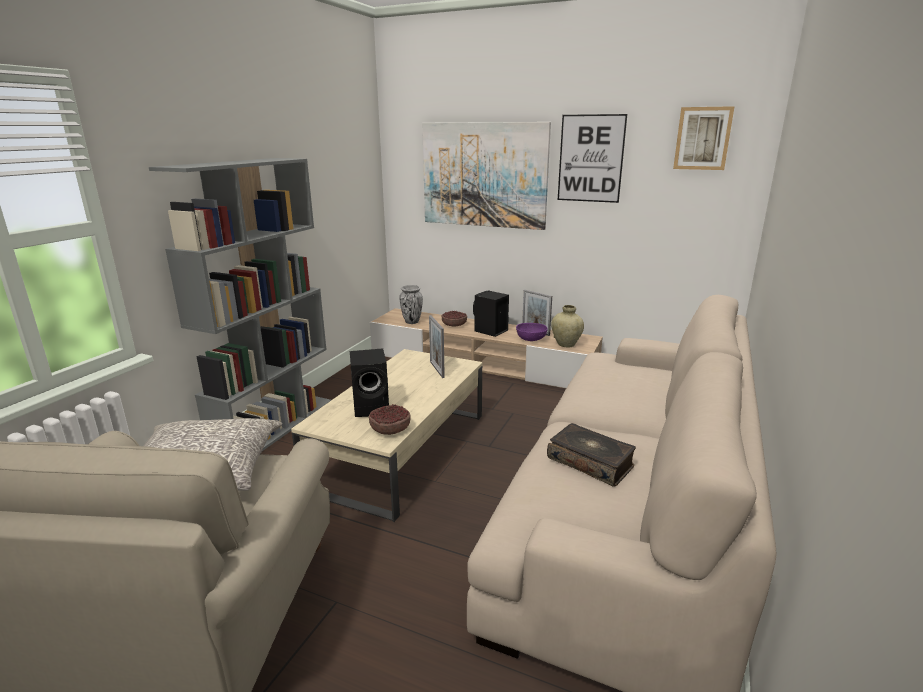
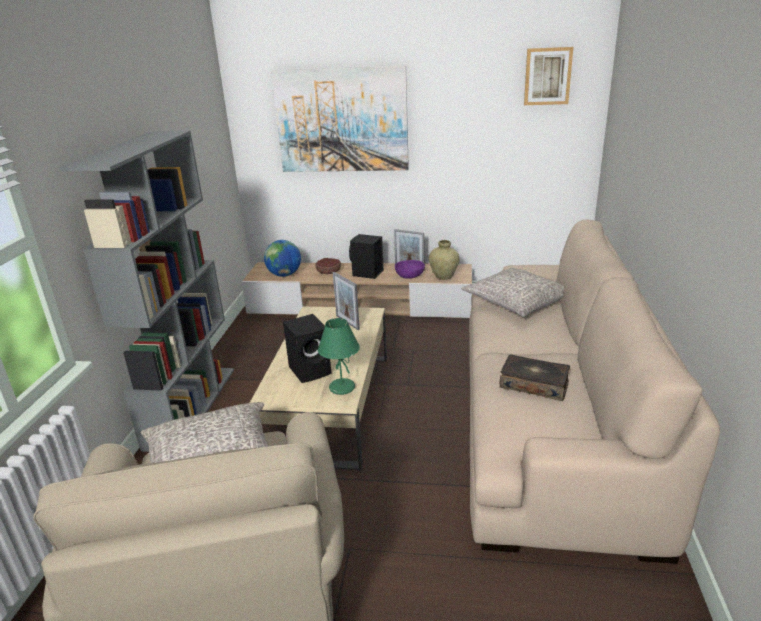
camera: 15 degrees left, 5 degrees up
bowl [369,404,411,435] -> green table lamp [318,318,360,395]
vase [399,285,423,324] -> globe [264,240,301,277]
picture [558,114,627,203] -> none
none -> grey pillow [461,268,564,317]

